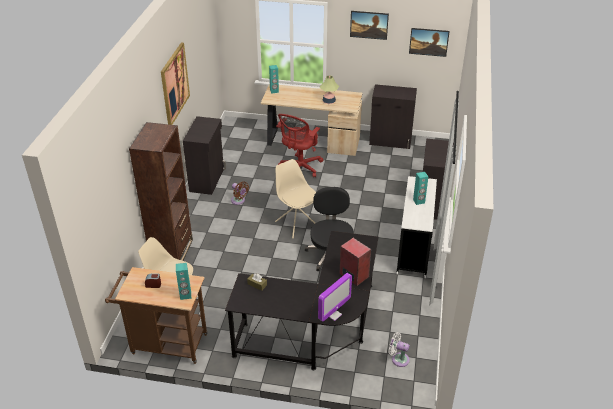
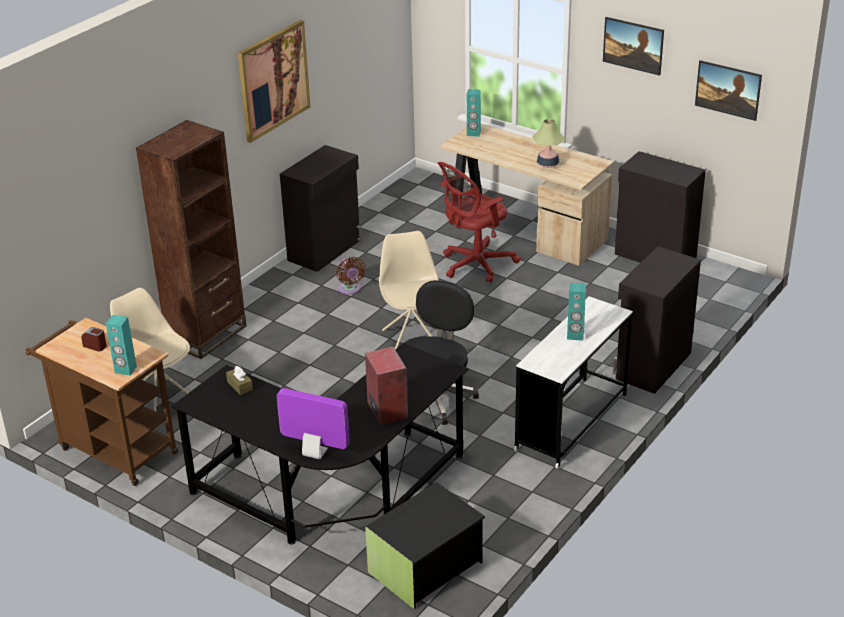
camera: 25 degrees right, 5 degrees down
monitor [318,273,352,322] -> monitor turned 135 degrees counterclockwise [277,388,350,459]
white fan [389,332,410,367] -> black storage box [365,482,485,609]

